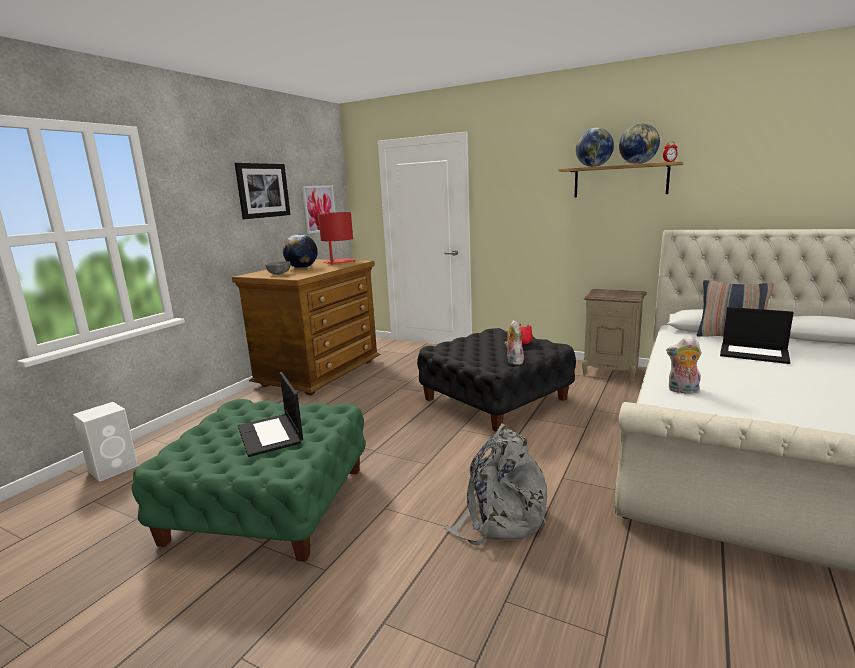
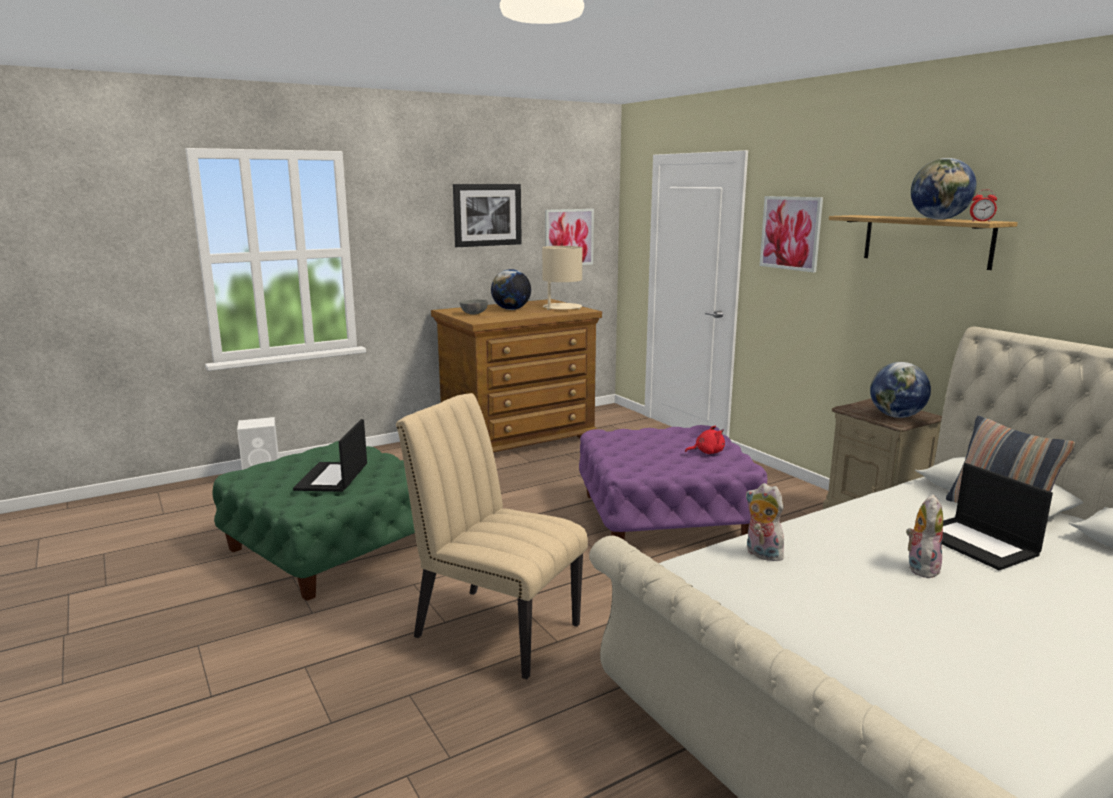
camera: 30 degrees right, 0 degrees up
red table lamp [318,212,355,265] -> beige table lamp [542,246,582,310]
black ottoman [417,328,576,432] -> purple ottoman [579,425,767,540]
grey backpack [444,423,547,545] -> beige chair [396,393,588,679]
plush toy [504,320,524,365] -> plush toy moved to [906,494,943,578]
globe [576,128,614,167] -> globe moved to [870,362,931,418]
none -> picture [760,196,823,273]

